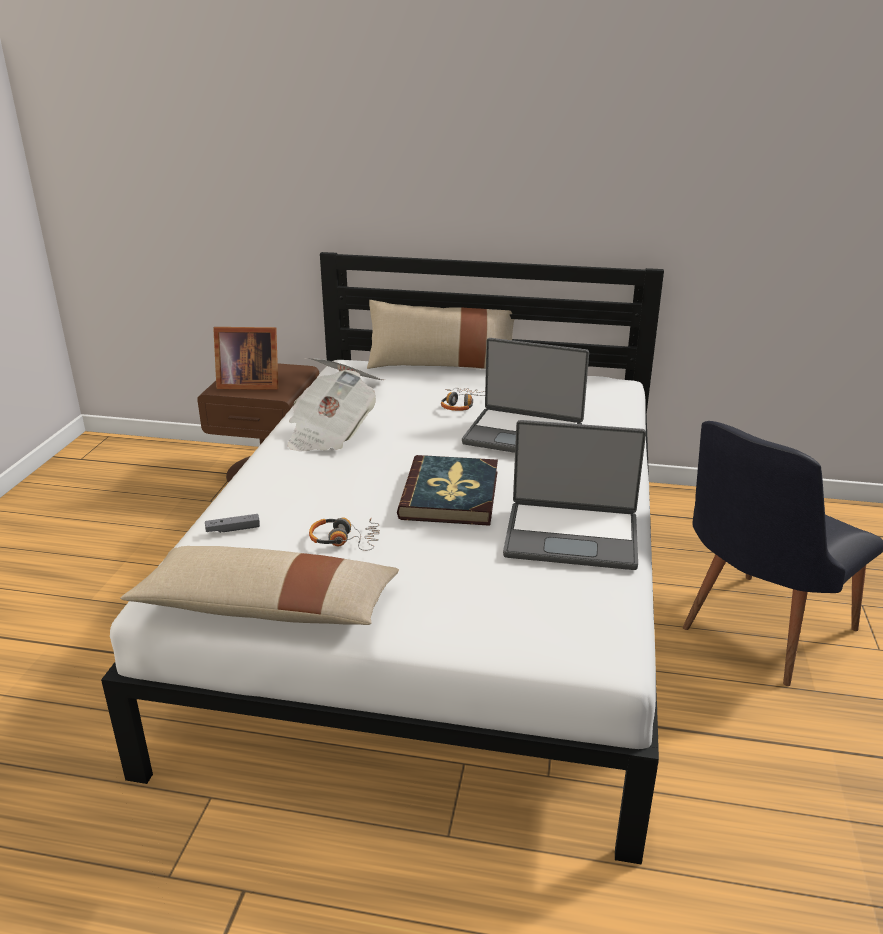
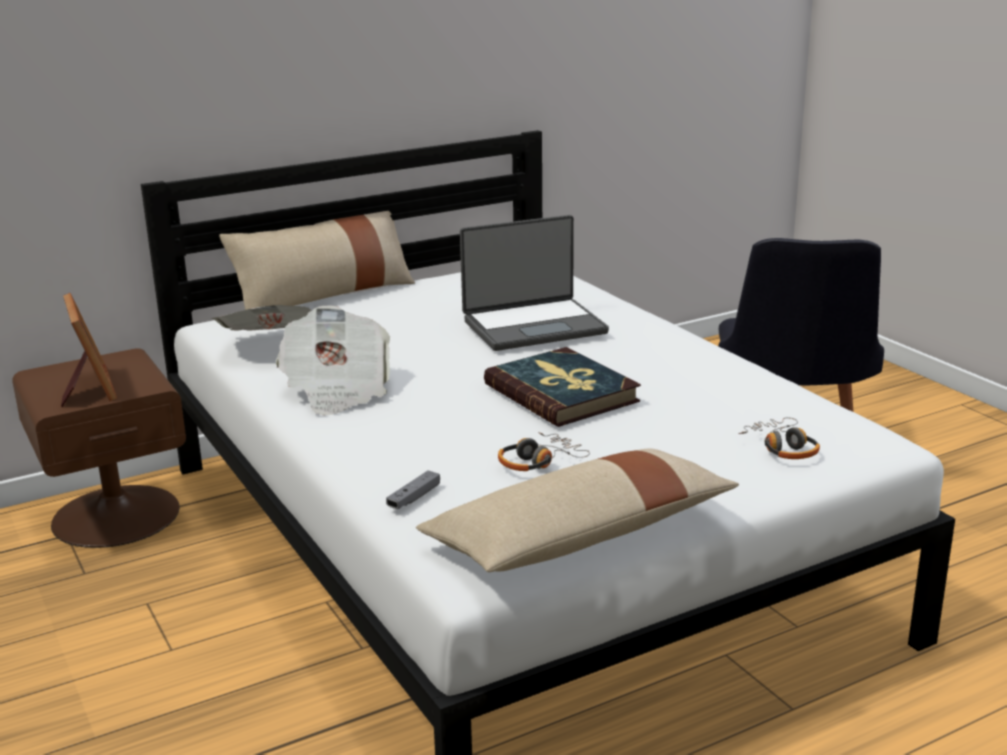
camera: 40 degrees left, 5 degrees down
picture frame [213,327,278,390] -> picture frame turned 75 degrees counterclockwise [61,293,117,407]
headphones [441,388,485,411] -> headphones moved to [738,417,820,459]
laptop [503,420,646,570] -> none

